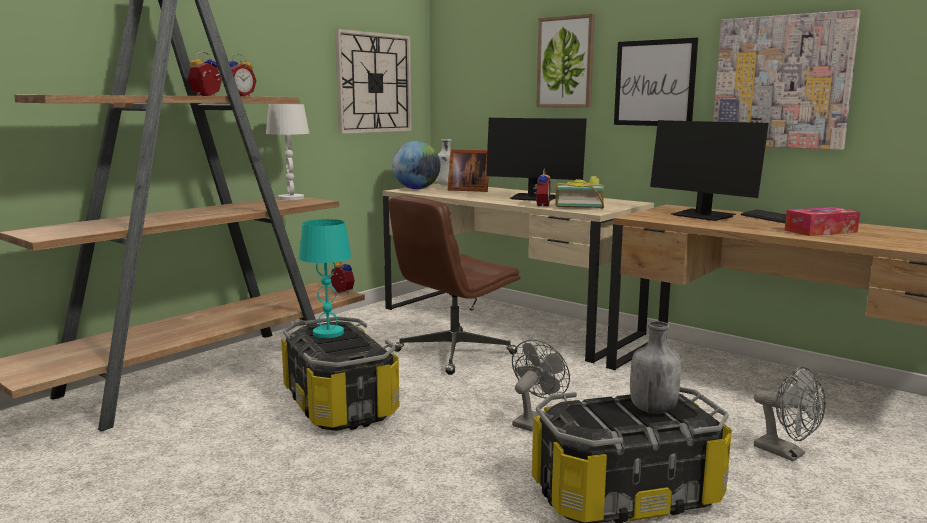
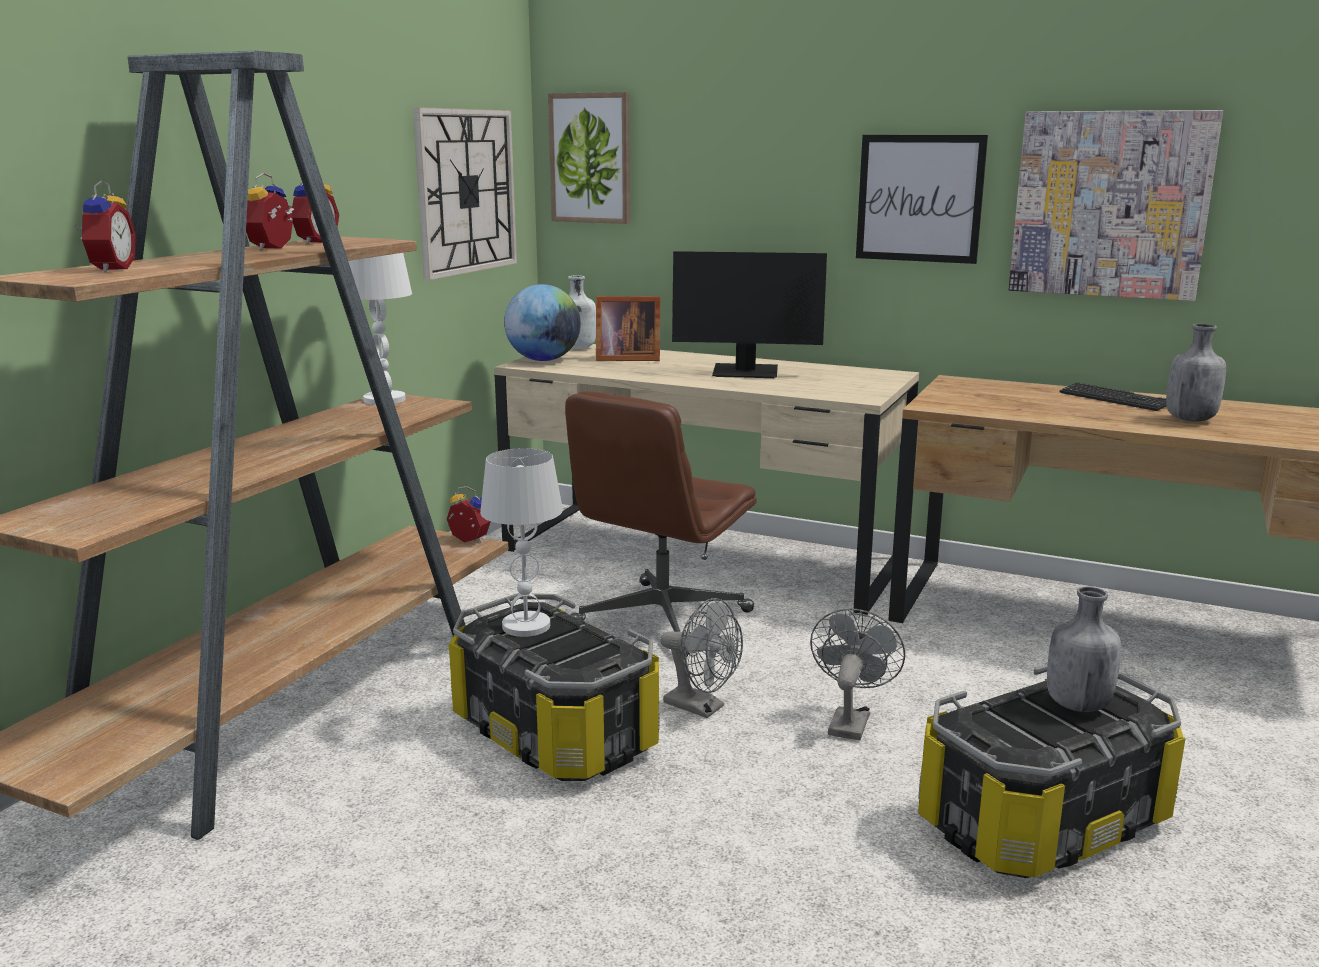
camera: 15 degrees left, 5 degrees up
turquoise table lamp [299,219,351,338] -> white table lamp [480,448,563,637]
alarm clock [533,168,551,207] -> alarm clock moved to [74,180,136,272]
picture [536,14,595,108] -> picture moved to [548,92,630,224]
book [555,176,604,209] -> none
monitor [650,120,769,221] -> none
grey fan [754,367,825,461] -> grey fan moved to [660,598,743,718]
tissue box [785,207,860,236] -> grey bottle [1166,324,1226,422]

